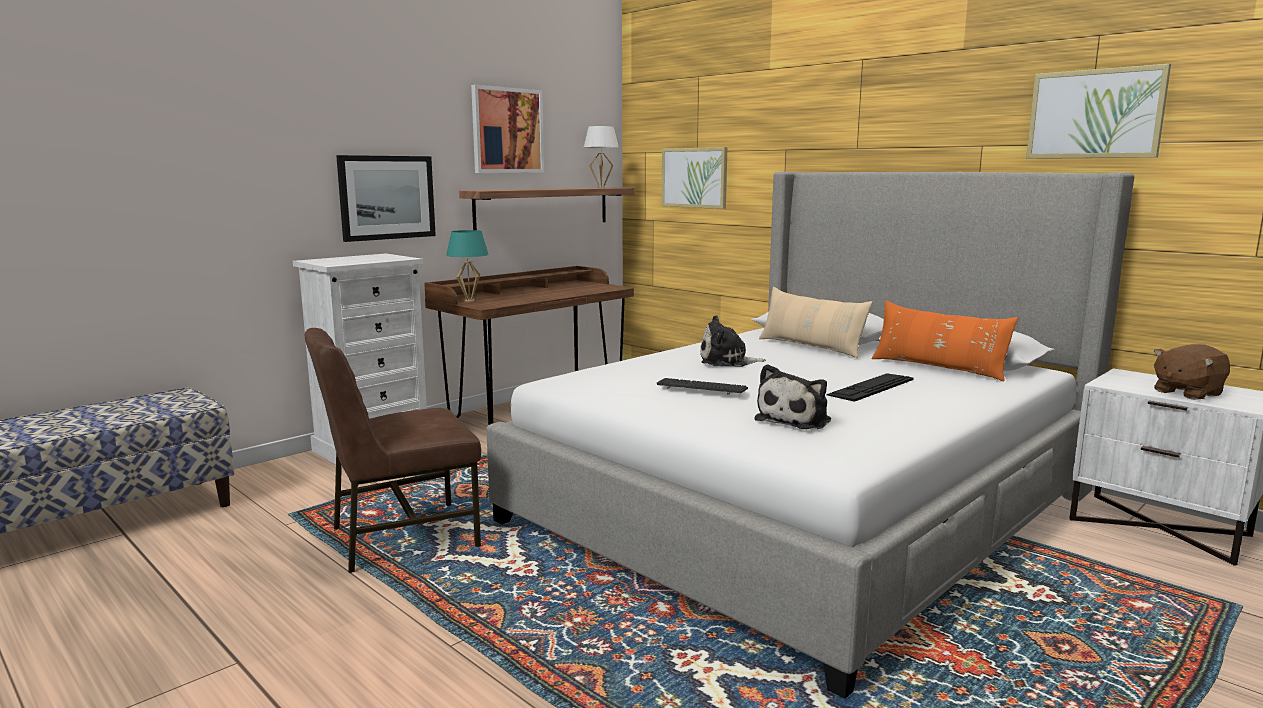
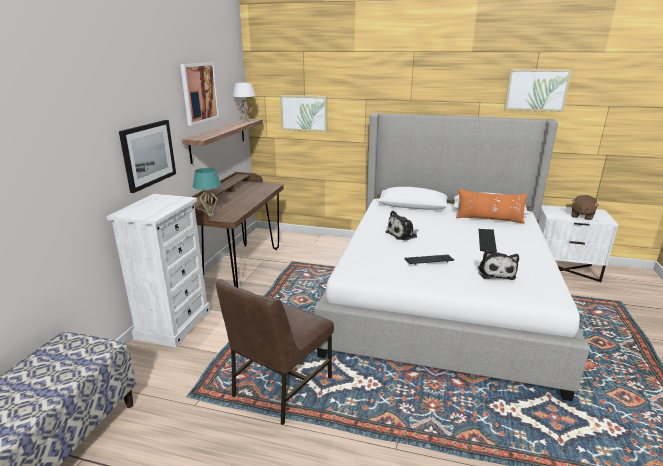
camera: 30 degrees left, 10 degrees up
beige pillow [759,287,872,358] -> none

